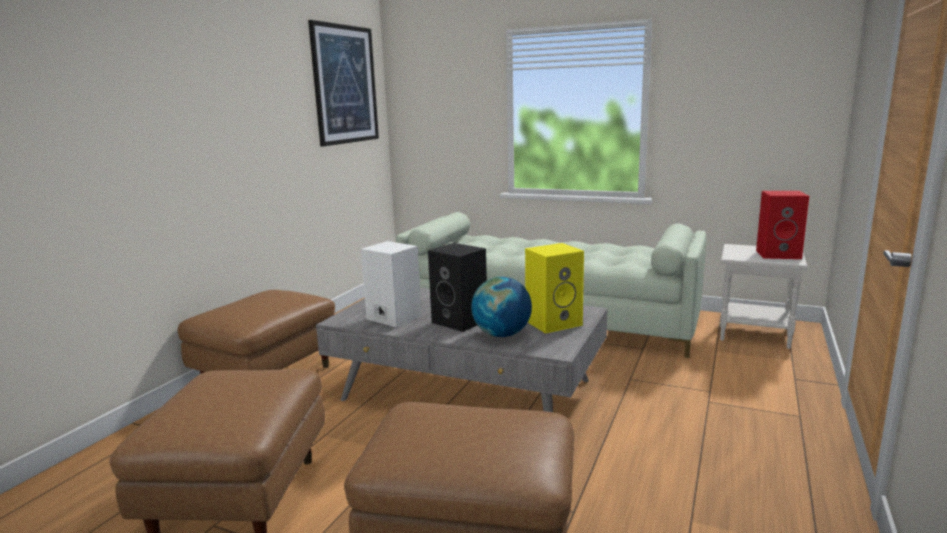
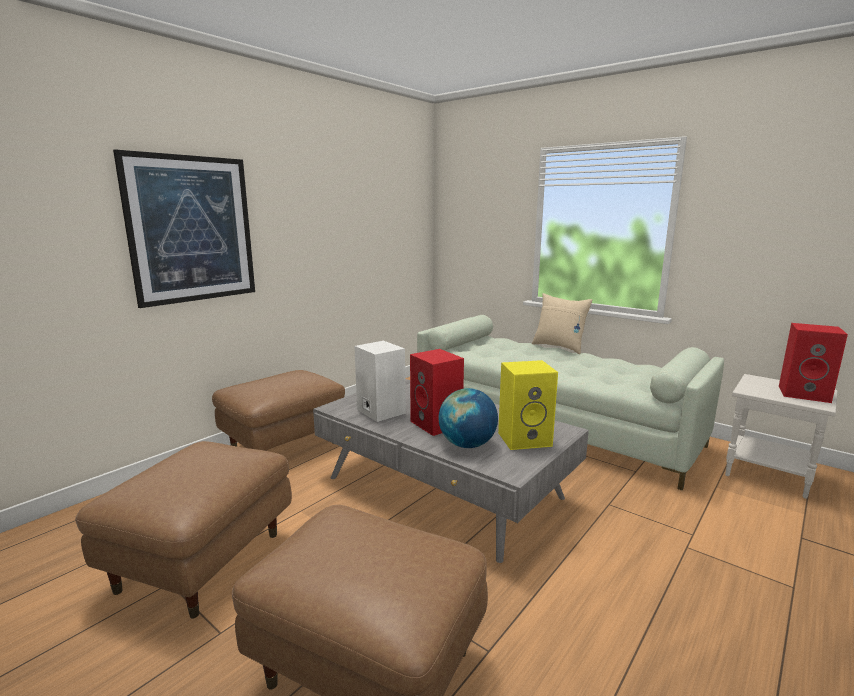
camera: 15 degrees right, 0 degrees up
picture [308,20,379,146] -> picture moved to [113,149,255,308]
black speaker [428,243,487,332] -> red speaker [410,349,464,436]
none -> beige pillow [532,293,592,354]

